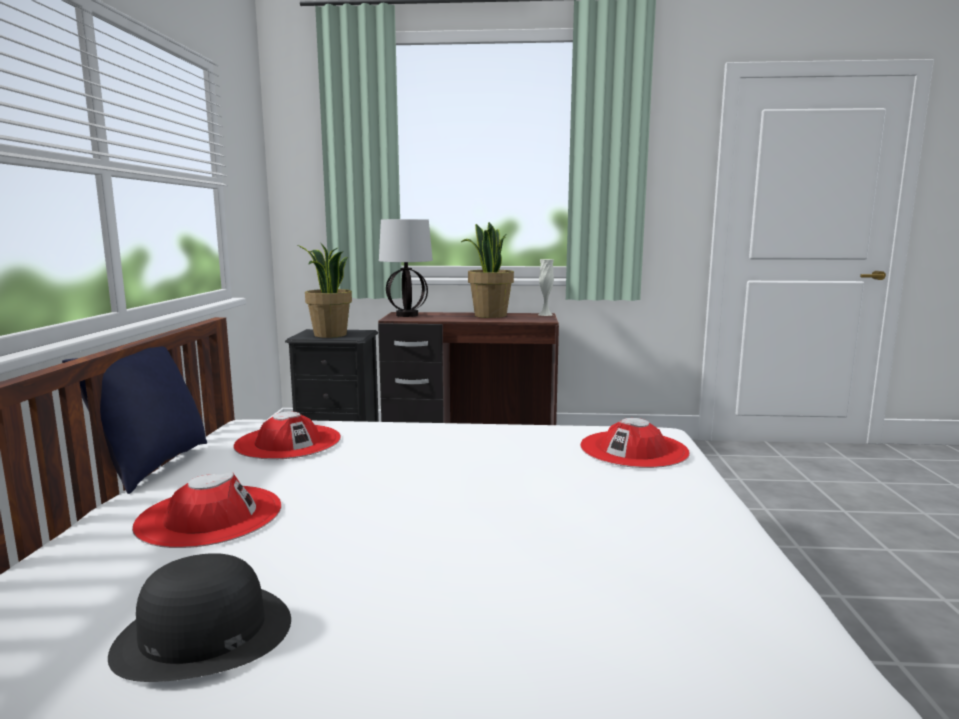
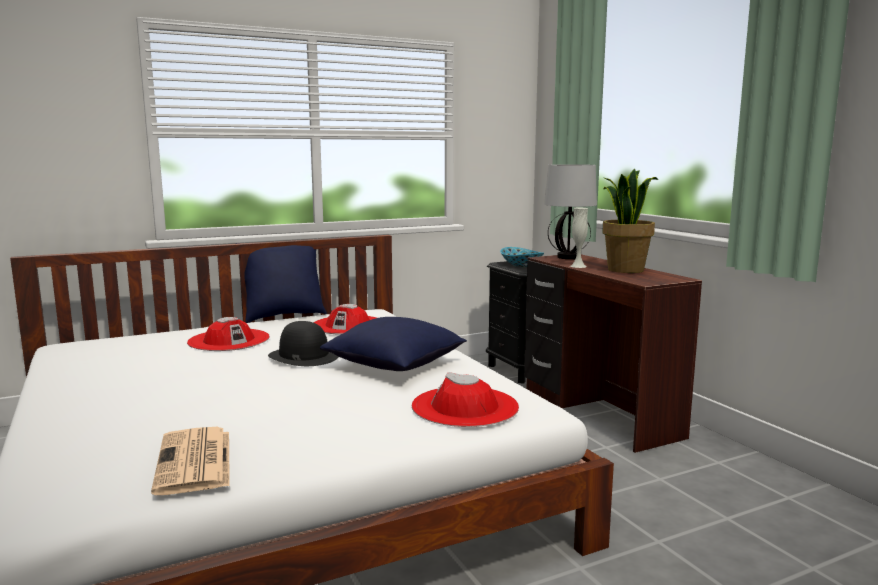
camera: 60 degrees right, 0 degrees up
black hat [108,553,291,682] -> black hat moved to [268,321,339,366]
potted plant [298,243,352,338] -> bowl [500,247,544,267]
white vase [538,259,554,316] -> white vase moved to [570,208,588,268]
none -> newspaper [151,427,230,495]
none -> blue pillow [320,317,467,371]

